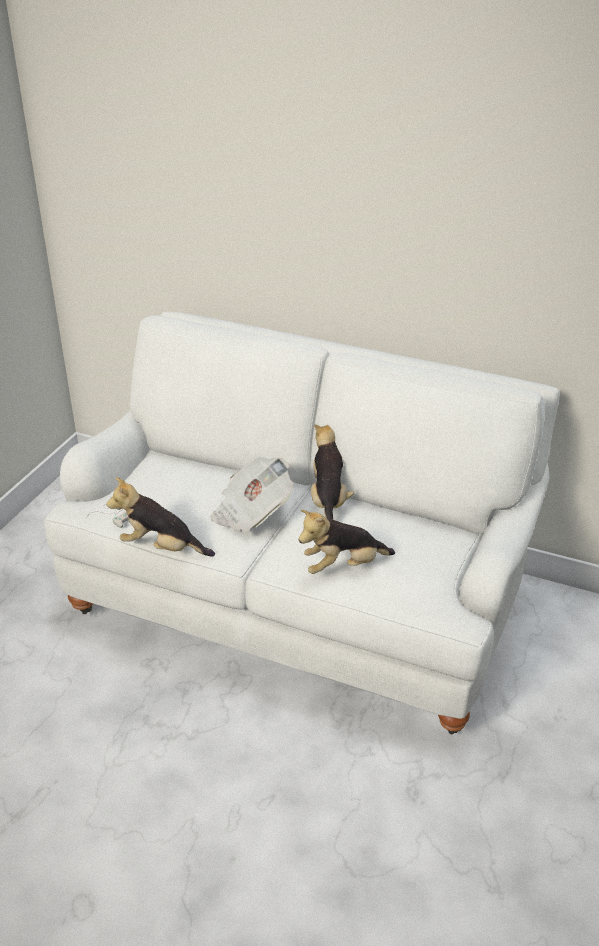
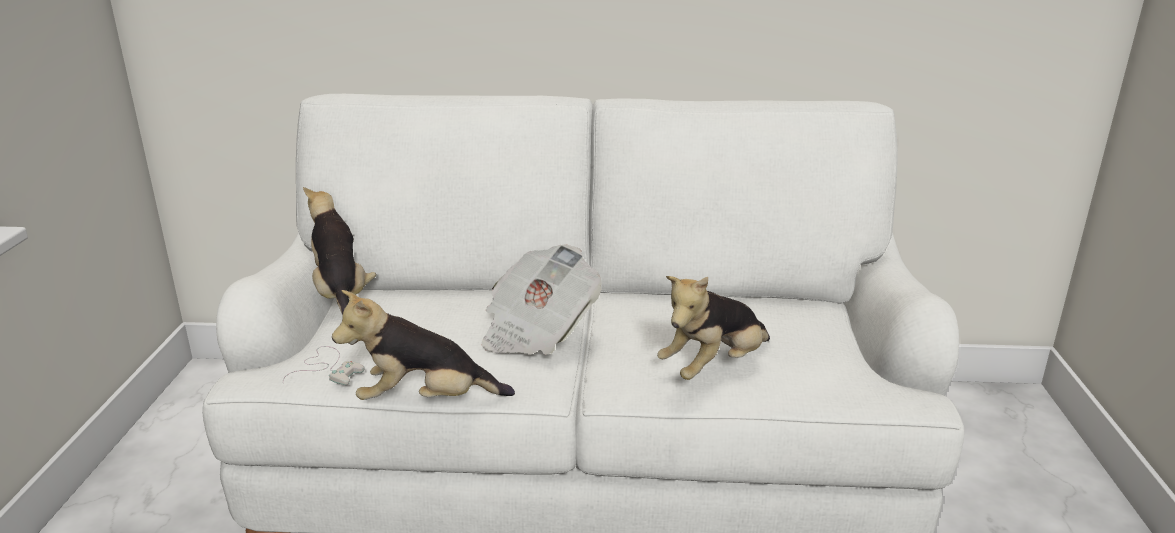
camera: 20 degrees left, 10 degrees down
plush toy [311,424,354,520] -> plush toy moved to [303,187,376,315]

